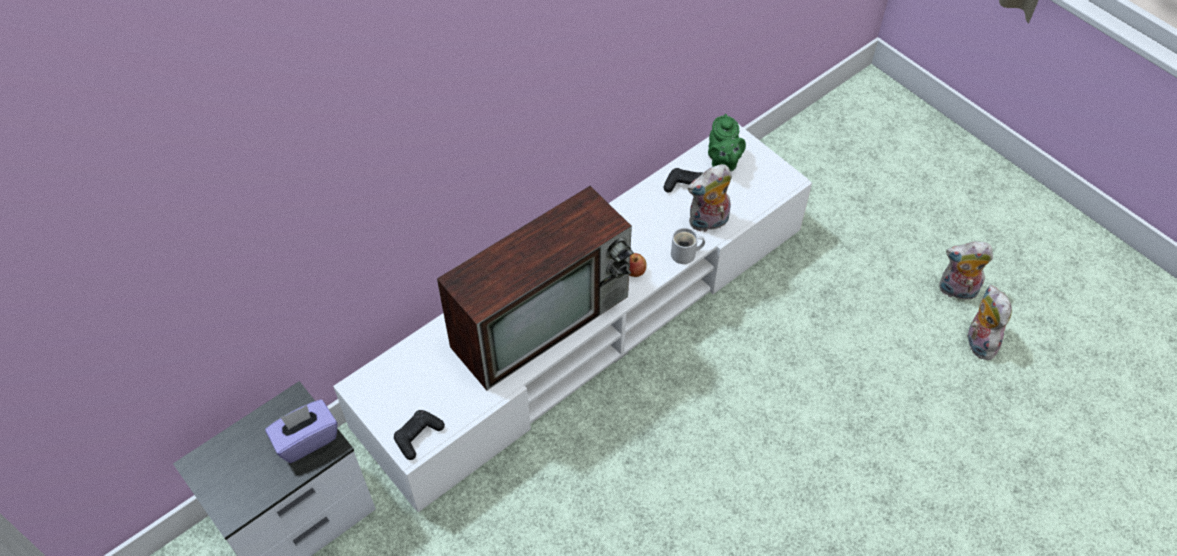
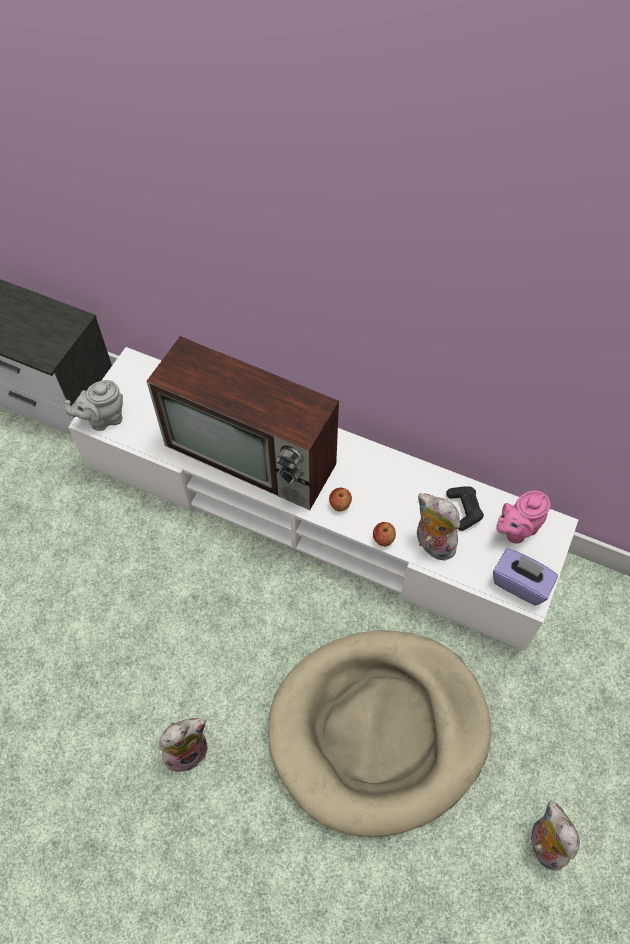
camera: 65 degrees right, 5 degrees up
purple tissue box [265,399,338,463] -> purple tissue box moved to [493,549,558,606]
black game controller [394,410,445,460] -> grey teapot [65,380,123,431]
white mug [671,228,705,264] -> apple [373,522,396,546]
green teapot [708,114,746,171] -> pink teapot [496,490,551,544]
plush toy [967,284,1012,360] -> plush toy moved to [158,718,208,772]
none -> beige dog bed [268,630,491,837]

